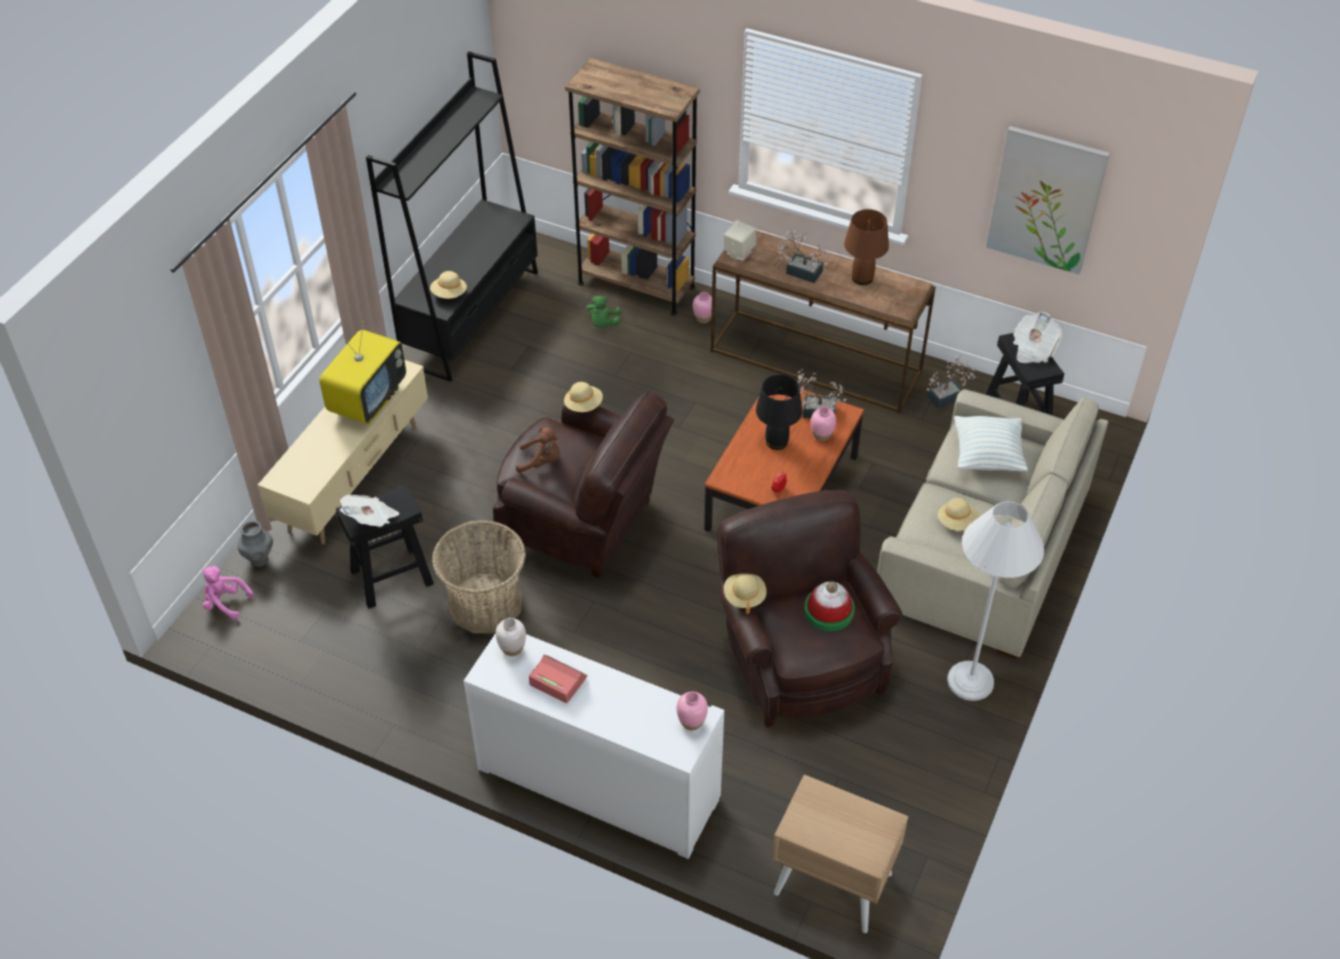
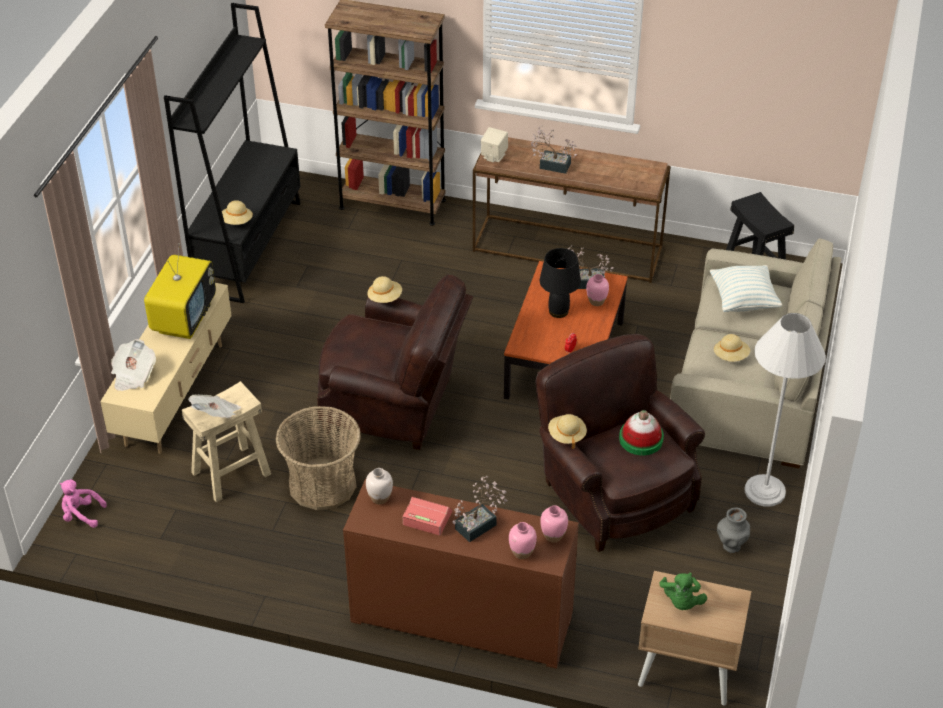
camera: 10 degrees left, 5 degrees down
grey vase [238,521,273,567] -> grey vase moved to [717,508,750,553]
black stool [336,483,434,609] -> beige stool [182,381,271,502]
white cabinet [464,633,724,859] -> brown cabinet [343,479,579,669]
brown plush toy [516,427,560,473] -> none
green plush toy [587,296,621,328] -> green plush toy moved to [659,572,707,610]
pink vase [693,292,712,324] -> pink vase moved to [509,522,537,559]
brown table lamp [844,209,889,285] -> none
potted plant [927,355,976,409] -> potted plant moved to [452,476,507,542]
picture [986,126,1110,274] -> none
newspaper [1013,312,1063,363] -> newspaper moved to [111,339,156,391]

